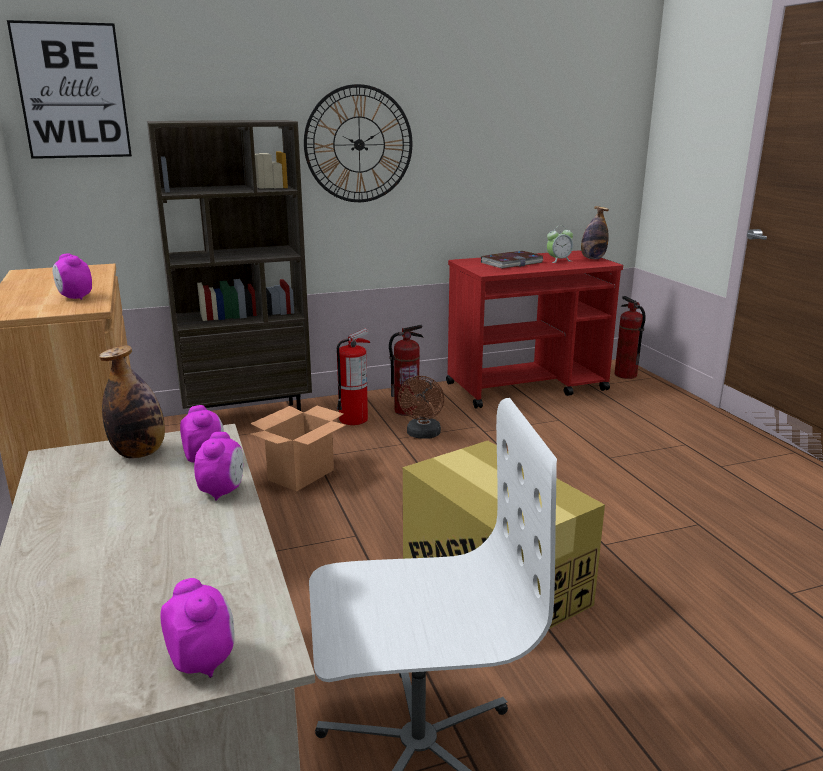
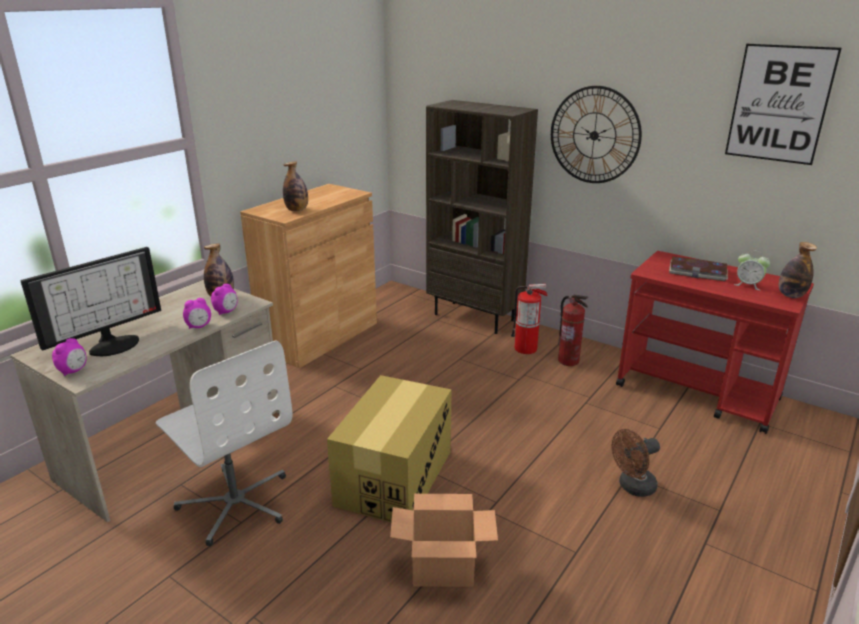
camera: 55 degrees right, 5 degrees up
picture [7,20,132,159] -> picture moved to [725,44,842,165]
alarm clock [53,253,92,300] -> bottle [283,161,308,211]
cardboard box [250,406,346,491] -> cardboard box moved to [390,494,498,587]
brown fan [398,376,444,439] -> brown fan moved to [612,429,660,497]
fire extinguisher [615,296,646,379] -> none
none -> monitor [21,247,161,356]

